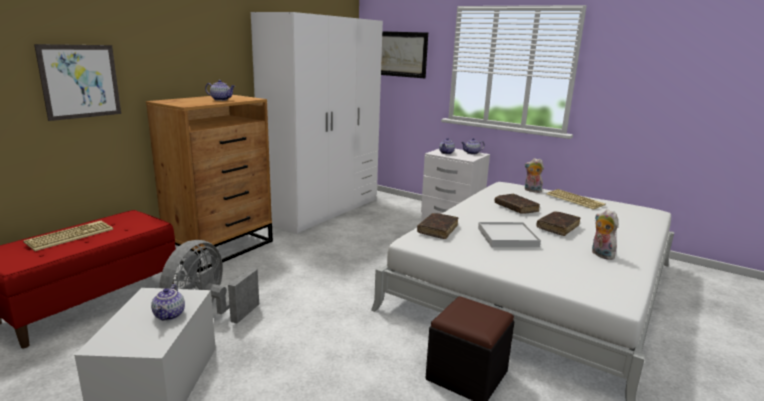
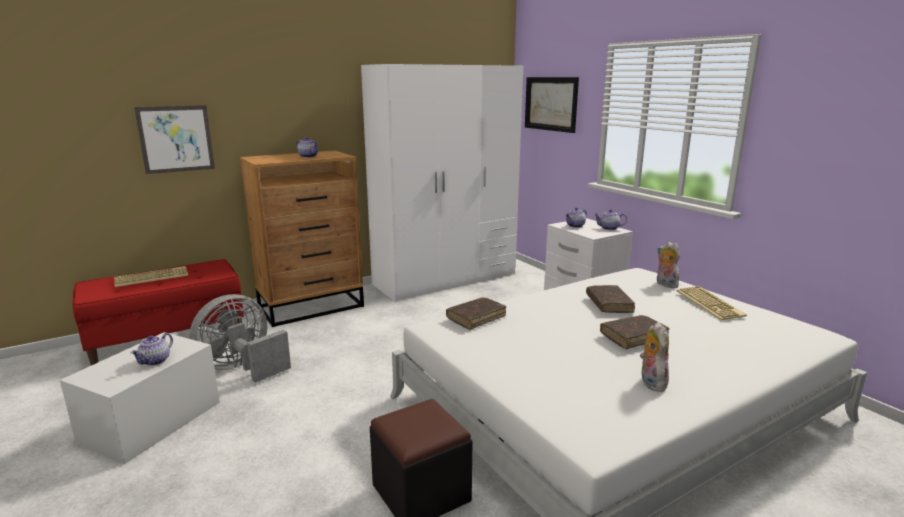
camera: 25 degrees right, 0 degrees up
white tray [478,222,541,247] -> none

